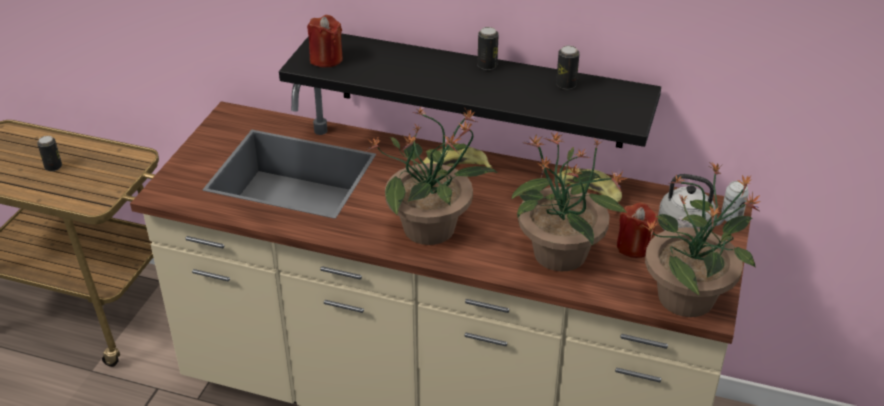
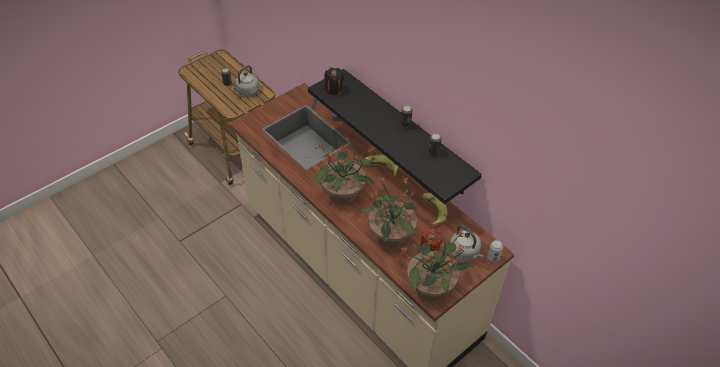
camera: 30 degrees right, 10 degrees up
red candle [307,15,343,67] -> black candle [324,68,344,95]
none -> grey kettle [231,65,259,96]

